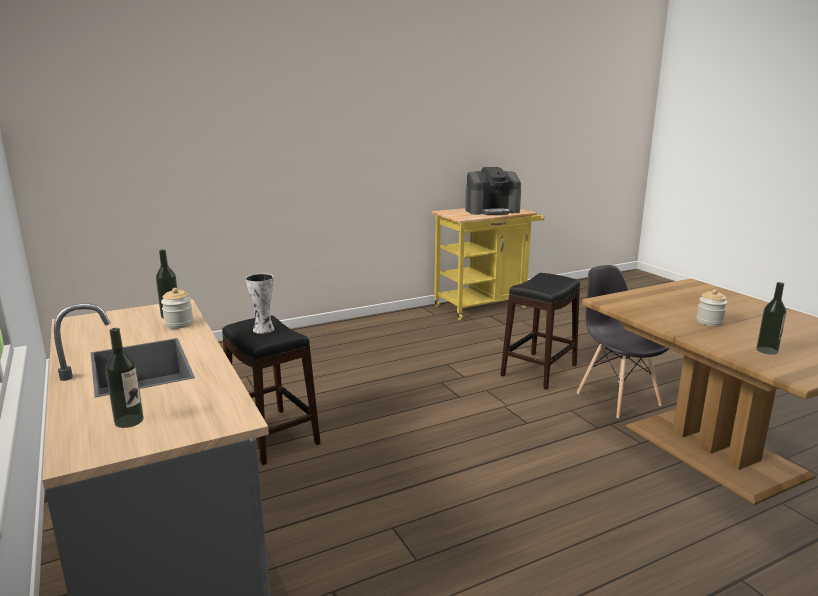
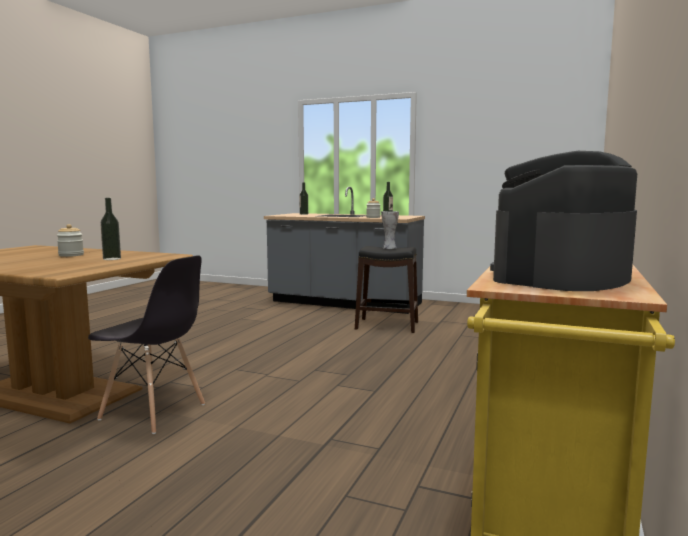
camera: 140 degrees right, 10 degrees down
black stool [500,273,580,390] -> none
bottle [756,282,786,355] -> bottle moved to [100,198,121,260]

